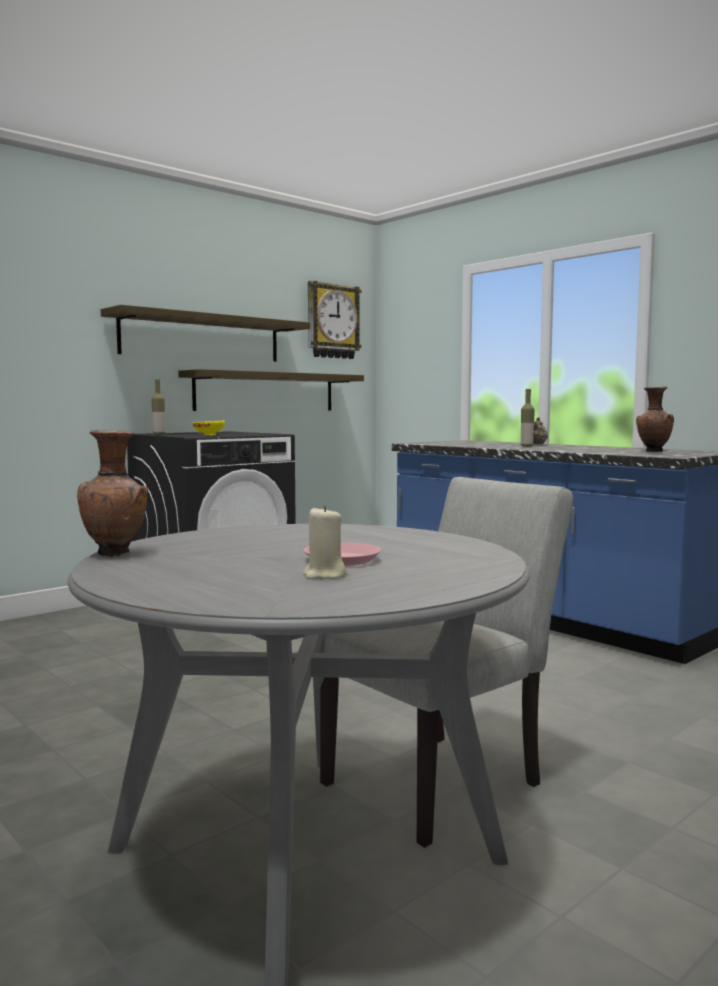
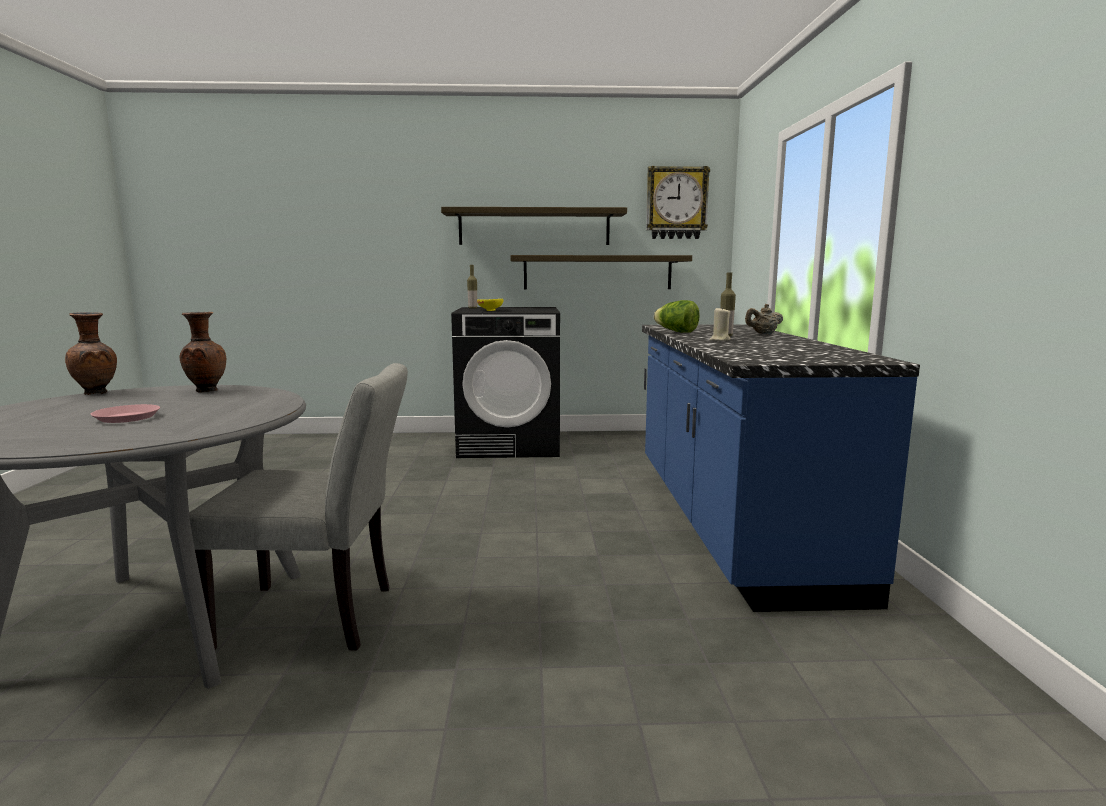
camera: 40 degrees right, 5 degrees up
beige candle [303,505,346,579] -> beige candle moved to [710,307,731,341]
brown vase [636,387,674,452] -> brown vase moved to [180,312,226,393]
none -> lettuce [654,300,700,333]

